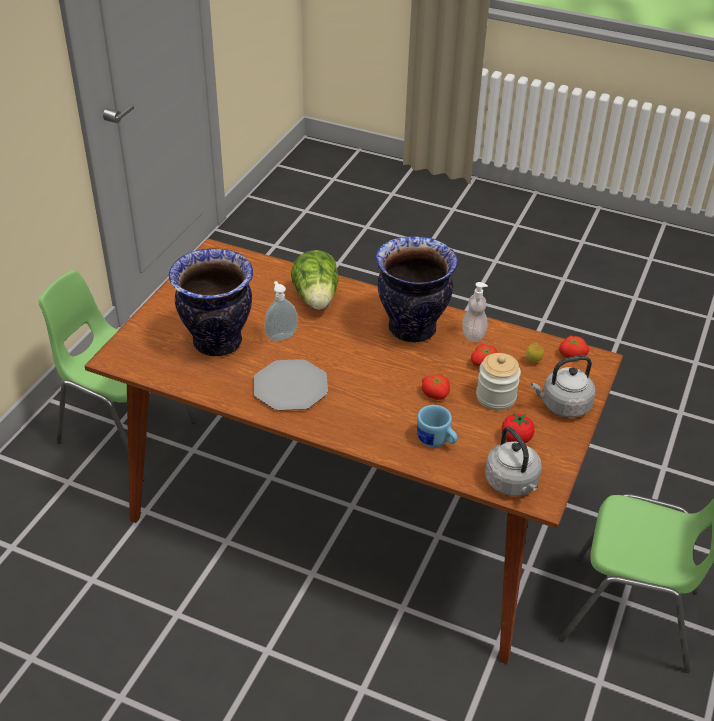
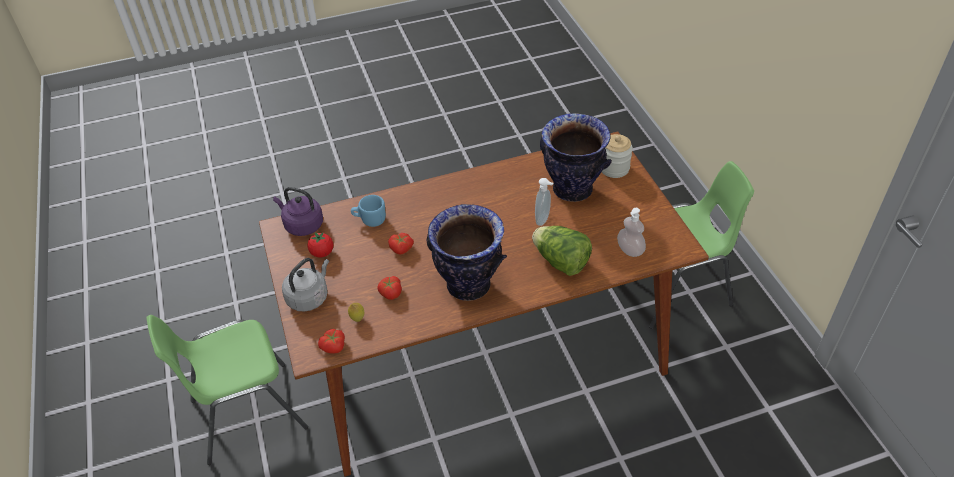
camera: 140 degrees right, 5 degrees up
plate [254,359,328,411] -> none
soap dispenser [462,282,488,342] -> soap dispenser moved to [617,208,646,257]
jar [476,353,521,411] -> jar moved to [602,134,633,178]
grey kettle [485,426,542,496] -> purple kettle [273,187,323,236]

